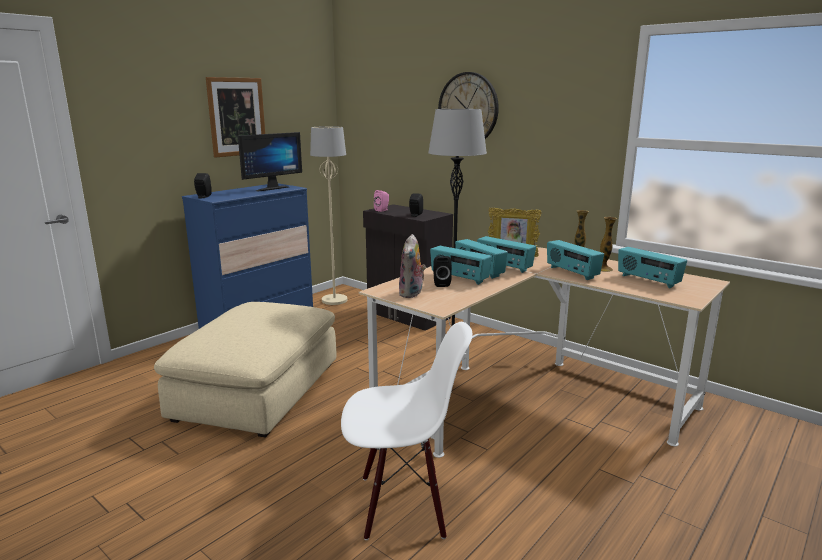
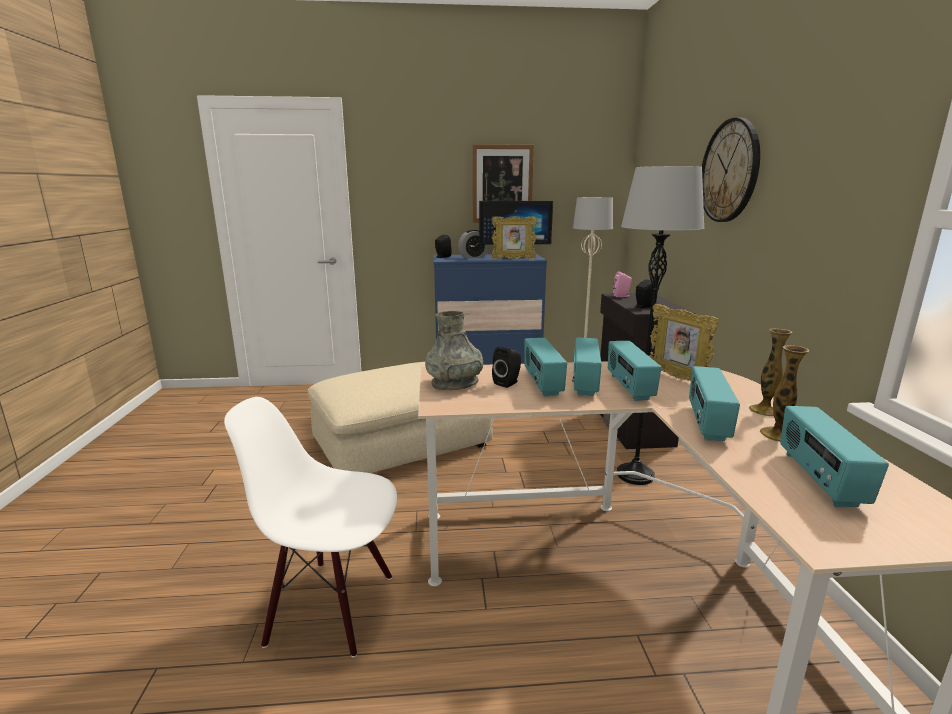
camera: 45 degrees right, 0 degrees up
white chair [341,322,473,540] -> white chair turned 150 degrees clockwise [224,397,397,658]
plush toy [399,234,426,298] -> grey vase [425,311,483,390]
none -> alarm clock [458,229,489,258]
none -> picture frame [492,216,537,259]

